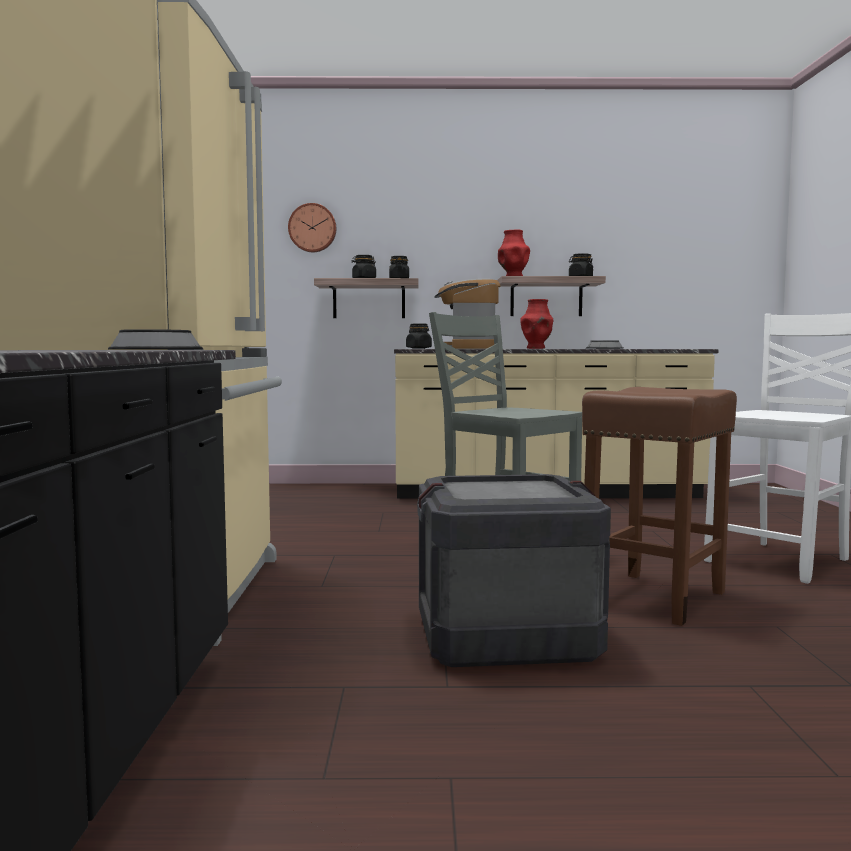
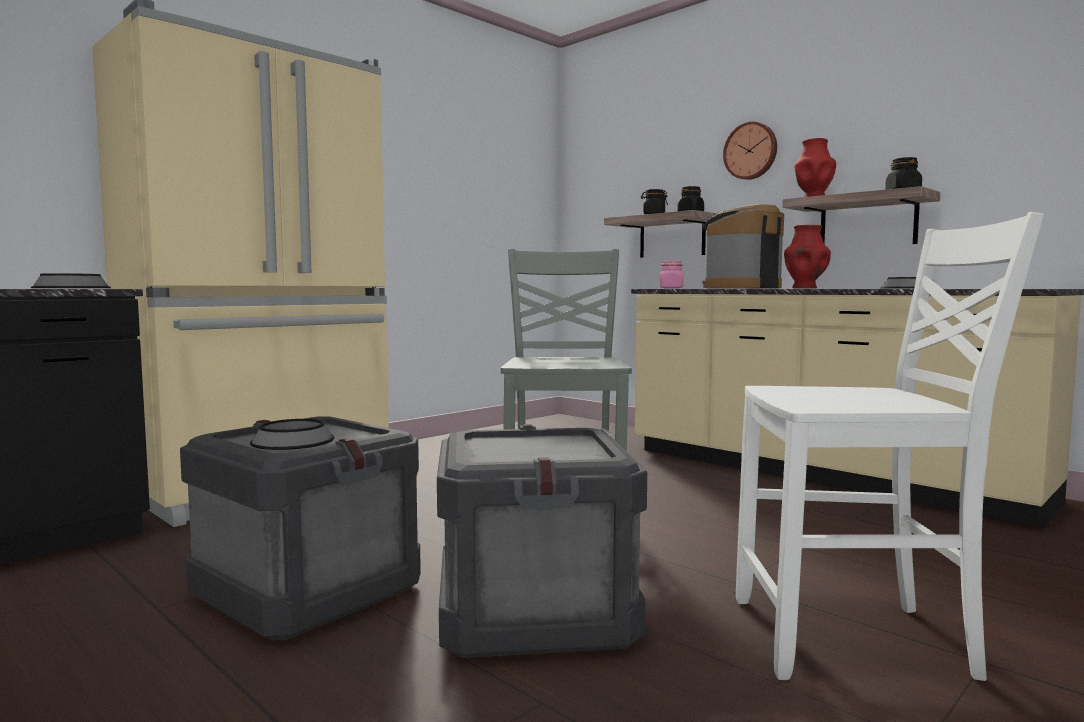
camera: 45 degrees right, 0 degrees up
wall clock [288,203,336,252] -> wall clock moved to [723,122,777,180]
black jar [406,323,432,349] -> pink jar [660,261,684,289]
brown stool [582,387,737,626] -> crate [437,424,647,658]
none -> bowl [250,419,334,450]

